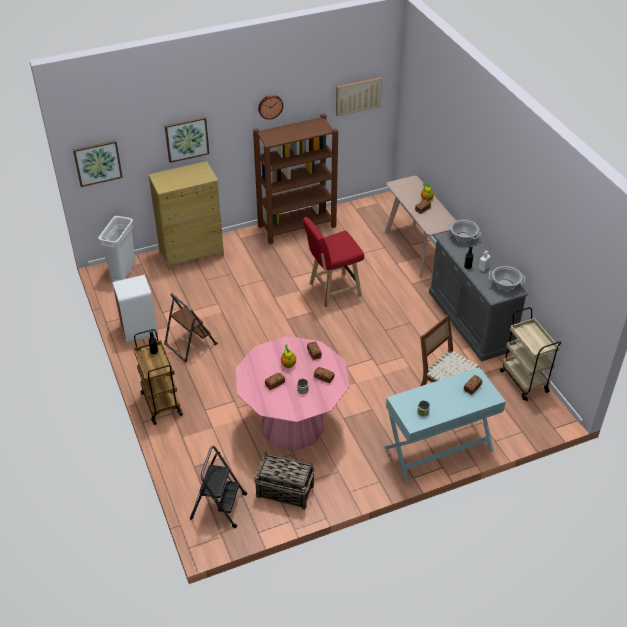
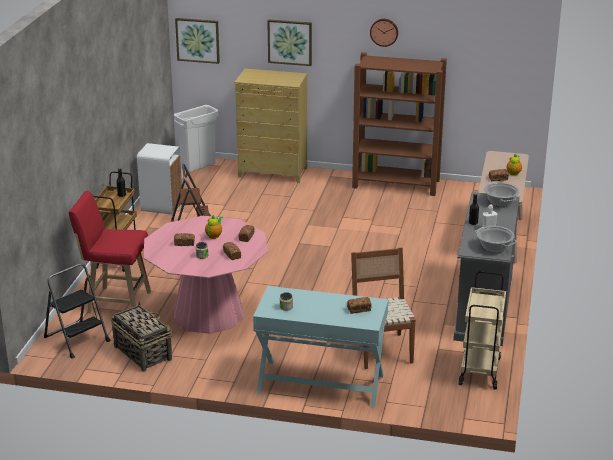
camera: 35 degrees right, 15 degrees down
red stool [303,217,364,307] -> red stool moved to [69,191,151,313]
picture [336,77,382,116] -> none

